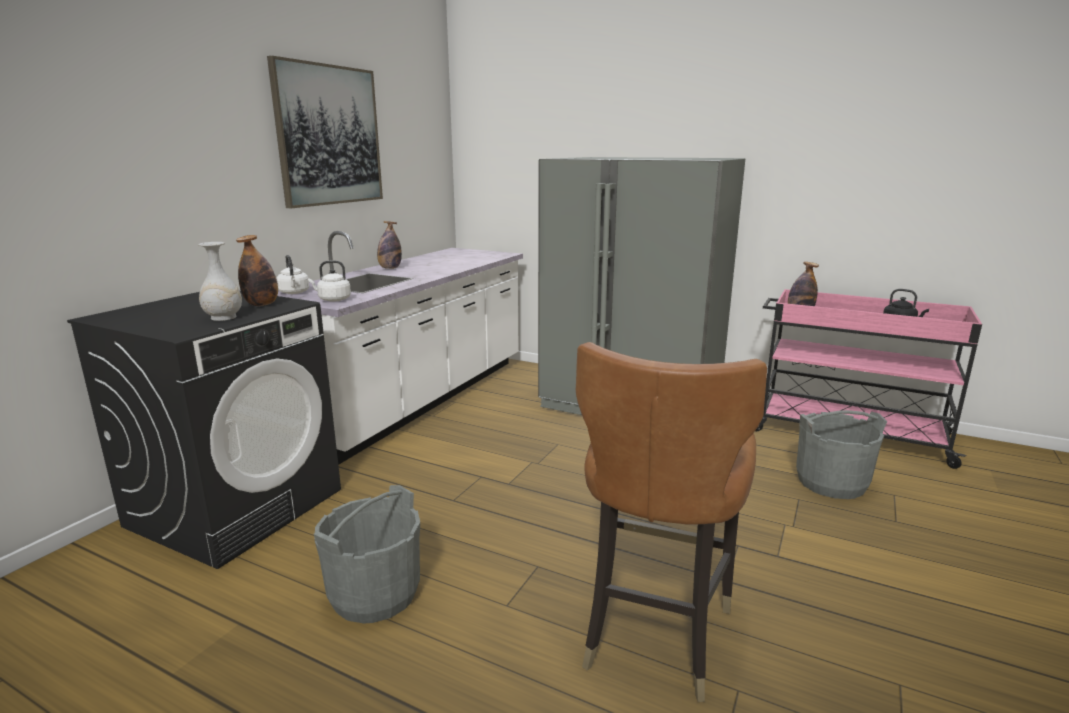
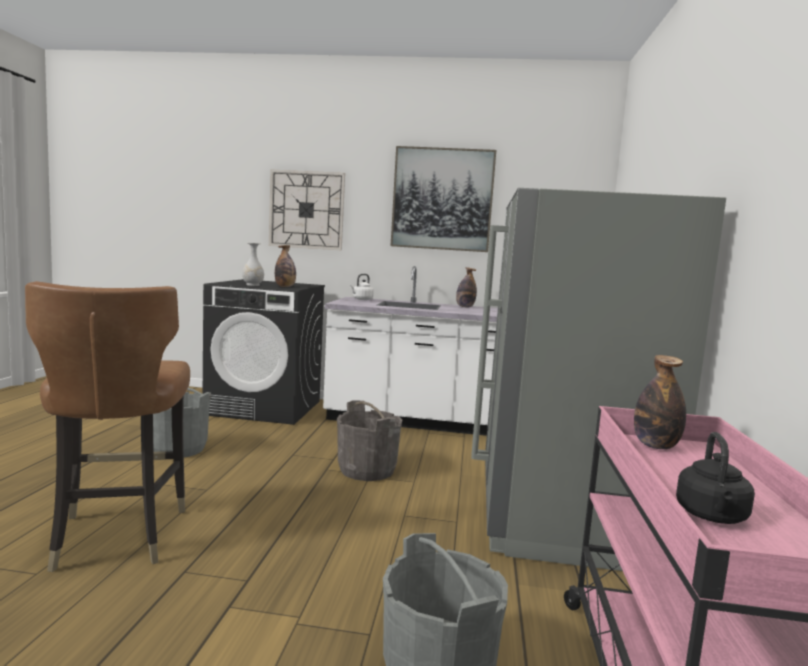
camera: 70 degrees right, 10 degrees down
white kettle [308,260,351,302] -> none
brown chair [576,342,767,702] -> brown chair turned 105 degrees counterclockwise [25,281,190,572]
none -> wall clock [269,169,345,250]
none -> grey bucket [337,400,402,481]

